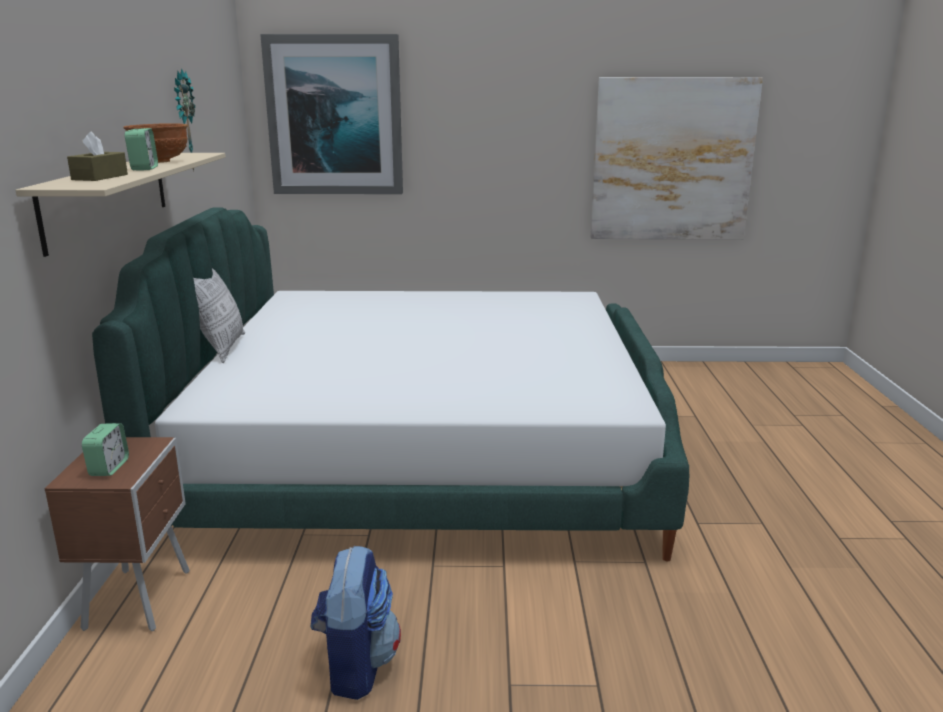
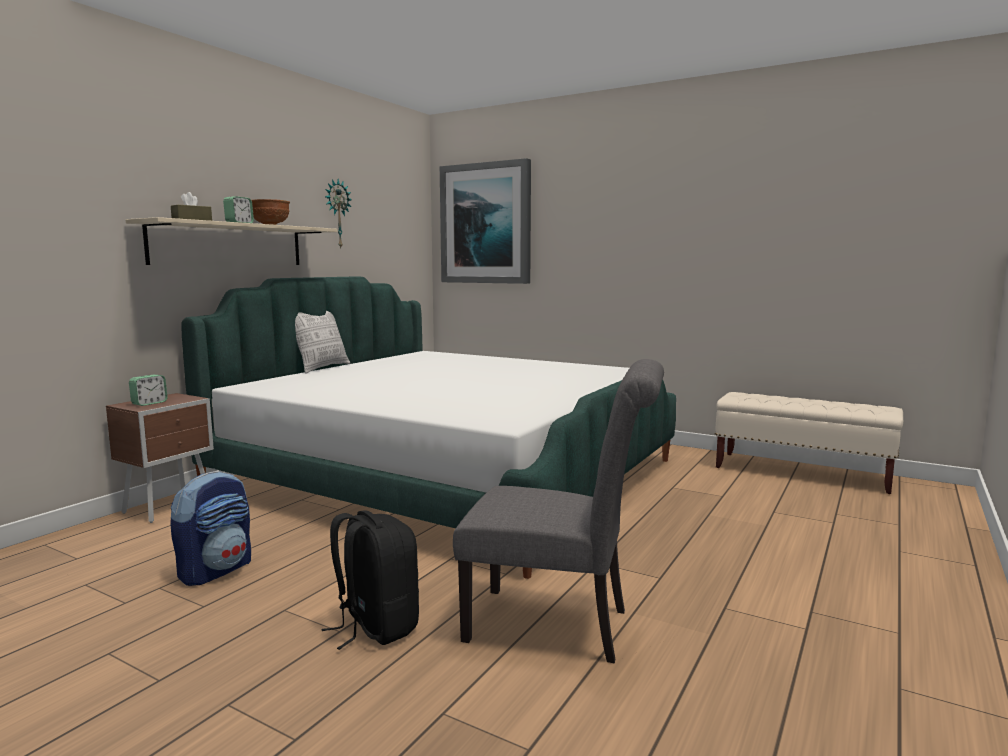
camera: 30 degrees right, 10 degrees down
picture [591,77,763,239] -> none
none -> black backpack [321,510,419,650]
none -> grey chair [453,359,664,664]
none -> beige bench [715,392,903,494]

